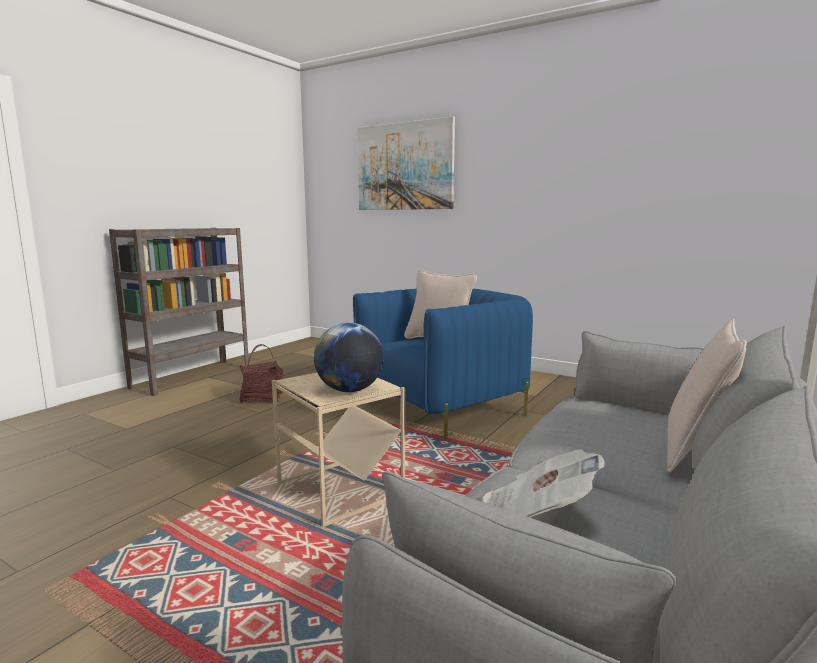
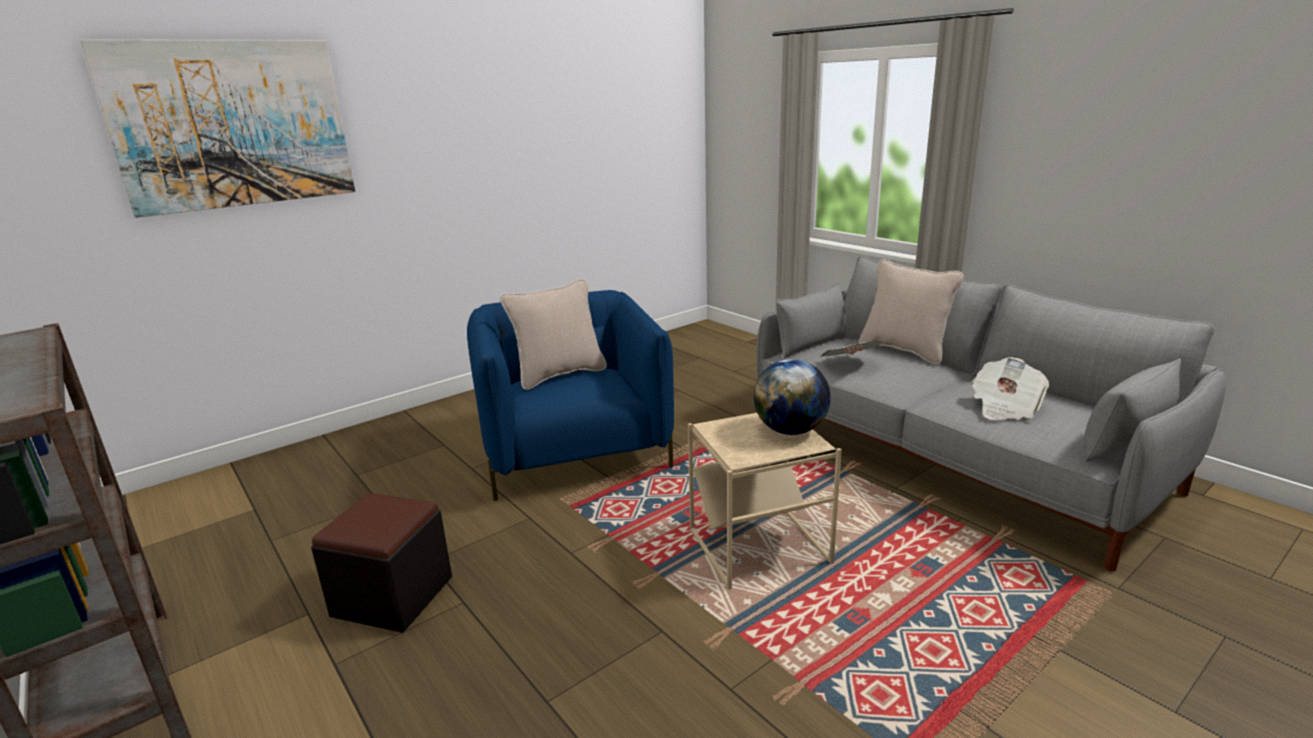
camera: 70 degrees left, 10 degrees up
basket [240,344,283,404] -> black ottoman [311,493,452,633]
none -> newspaper [820,341,883,357]

